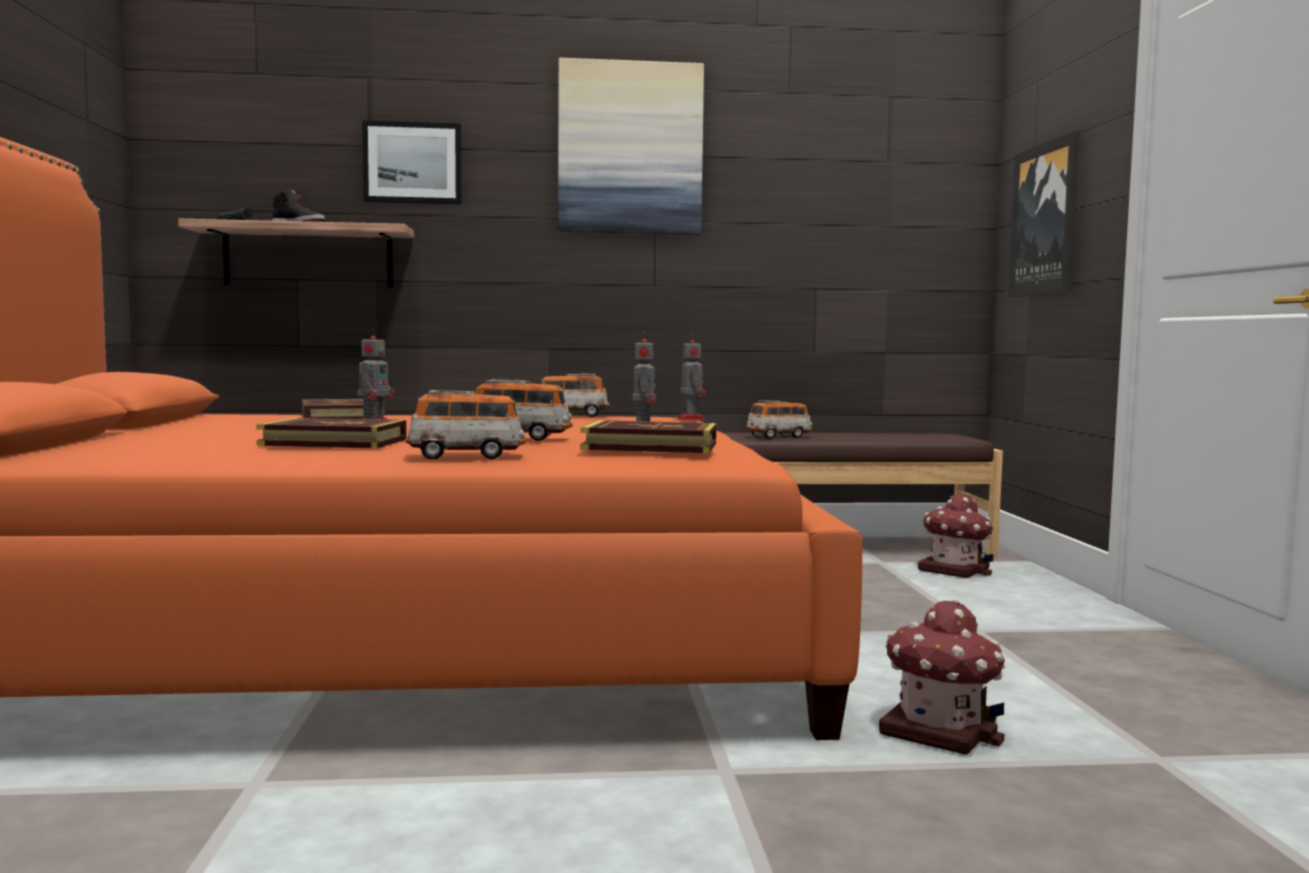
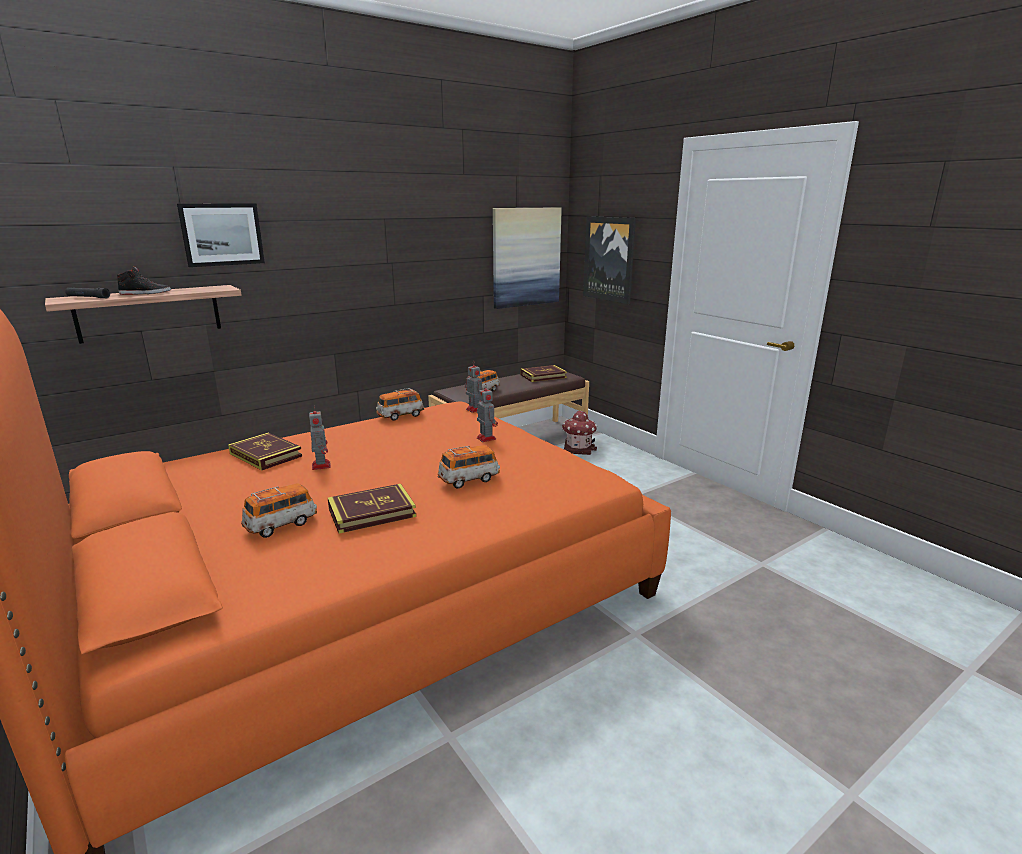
camera: 30 degrees left, 15 degrees up
toy car [405,390,525,460] -> toy car moved to [241,483,317,538]
picture [558,58,704,236] -> picture moved to [493,207,562,309]
book [581,420,717,453] -> book moved to [520,365,567,382]
toy house [879,600,1005,755] -> none

